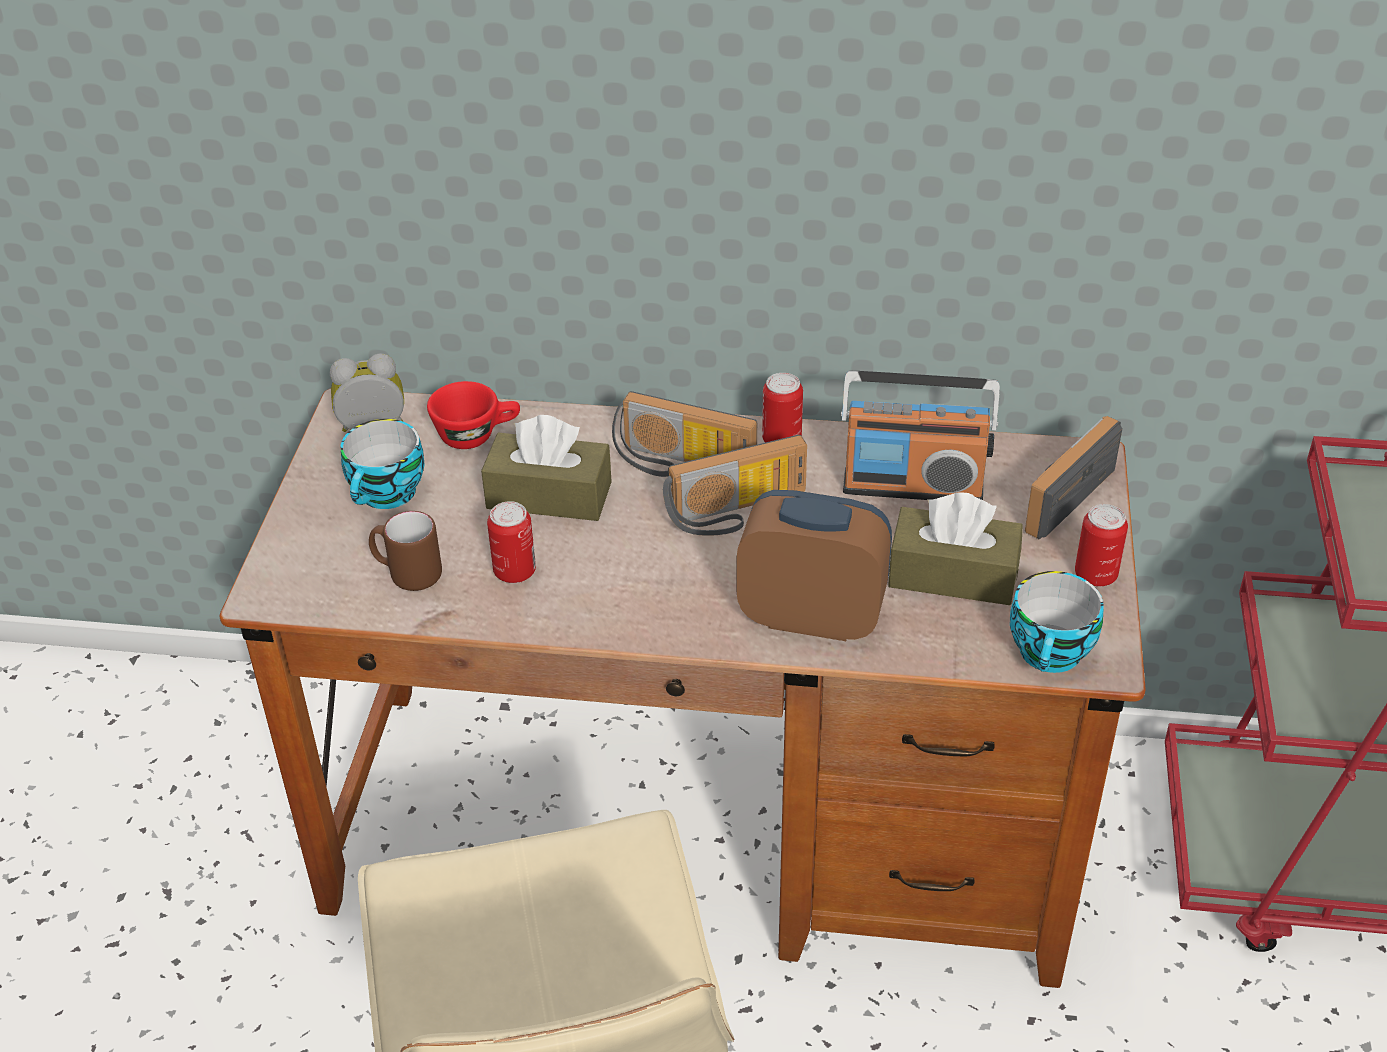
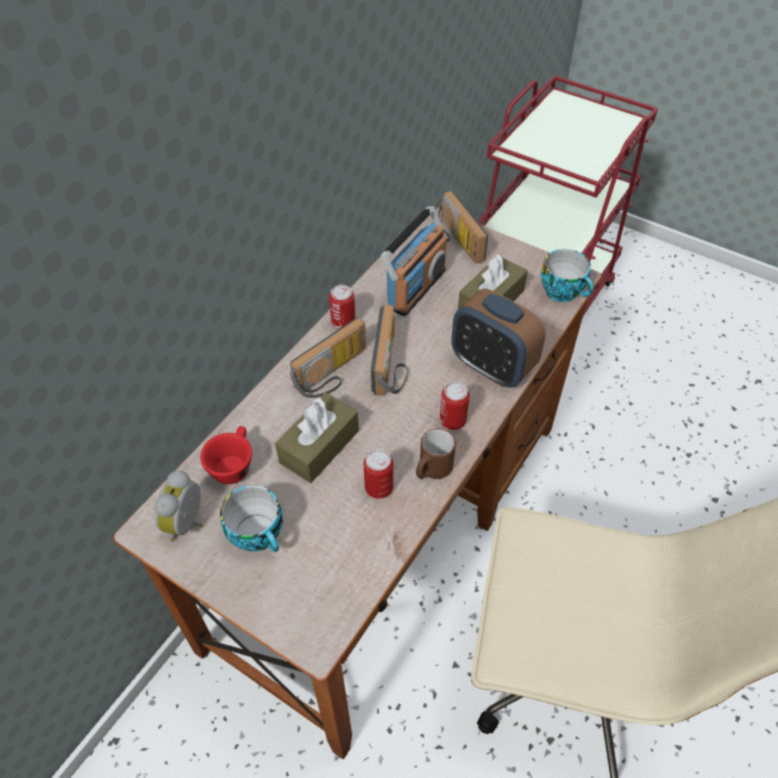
camera: 65 degrees left, 10 degrees up
brown mug [369,511,442,591] -> brown mug moved to [416,428,456,479]
alarm clock [737,490,892,641] -> alarm clock turned 90 degrees counterclockwise [452,289,546,388]
can [1075,504,1128,587] -> can moved to [440,382,470,430]

